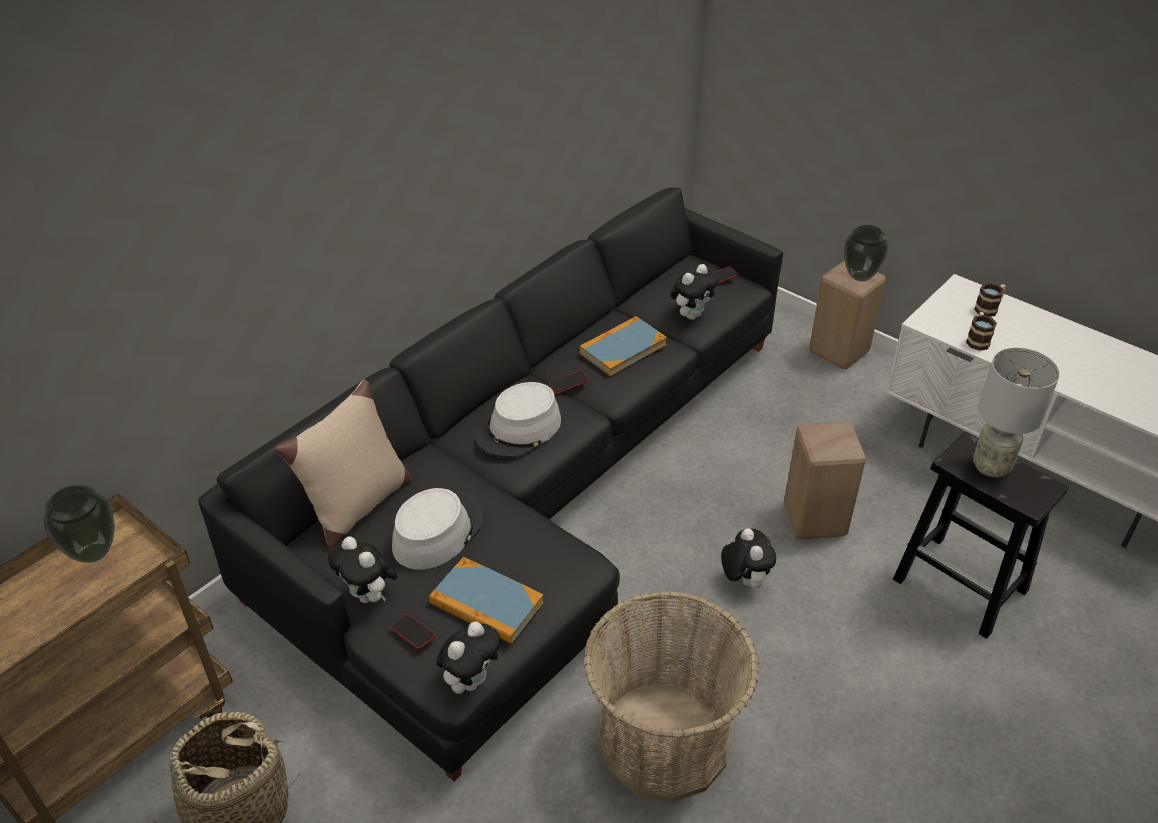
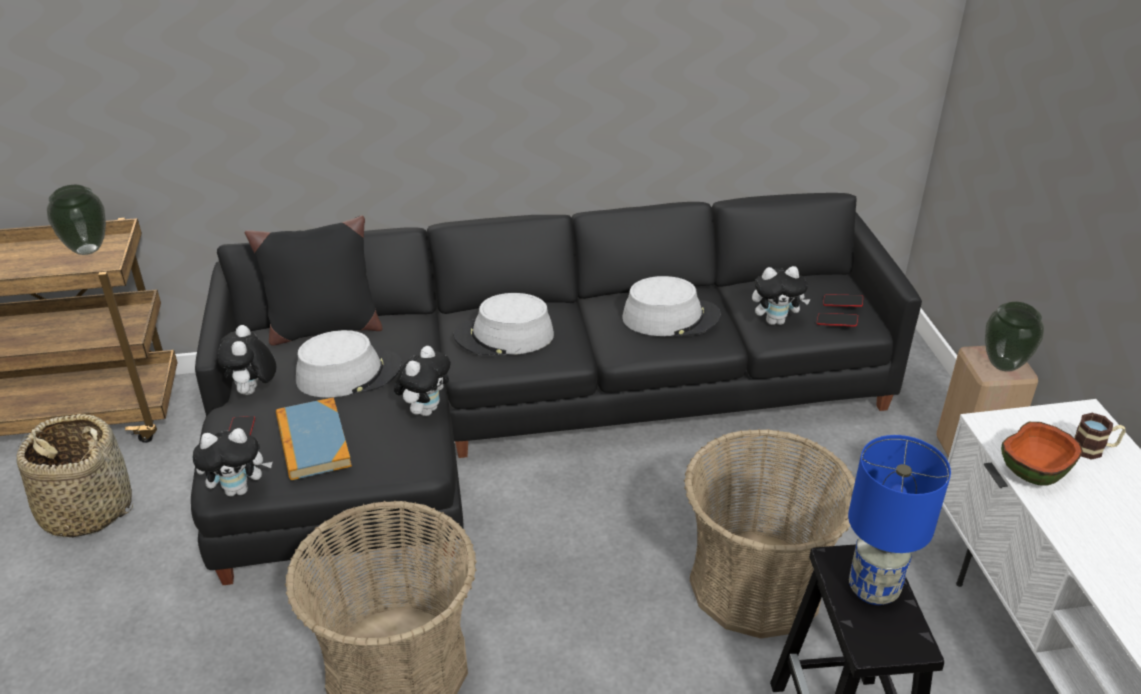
camera: 40 degrees right, 5 degrees down
beige pillow [275,379,412,547] -> black pillow [245,215,383,346]
phone [549,370,589,394] -> phone moved to [817,313,858,327]
book [579,316,667,376] -> grey hat [622,276,721,336]
plush toy [721,528,776,589] -> plush toy moved to [394,346,451,416]
beige stool [784,421,866,539] -> basket [684,429,855,639]
mug [966,312,997,351] -> bowl [1001,422,1083,486]
grey table lamp [973,347,1060,477] -> blue table lamp [848,435,951,605]

